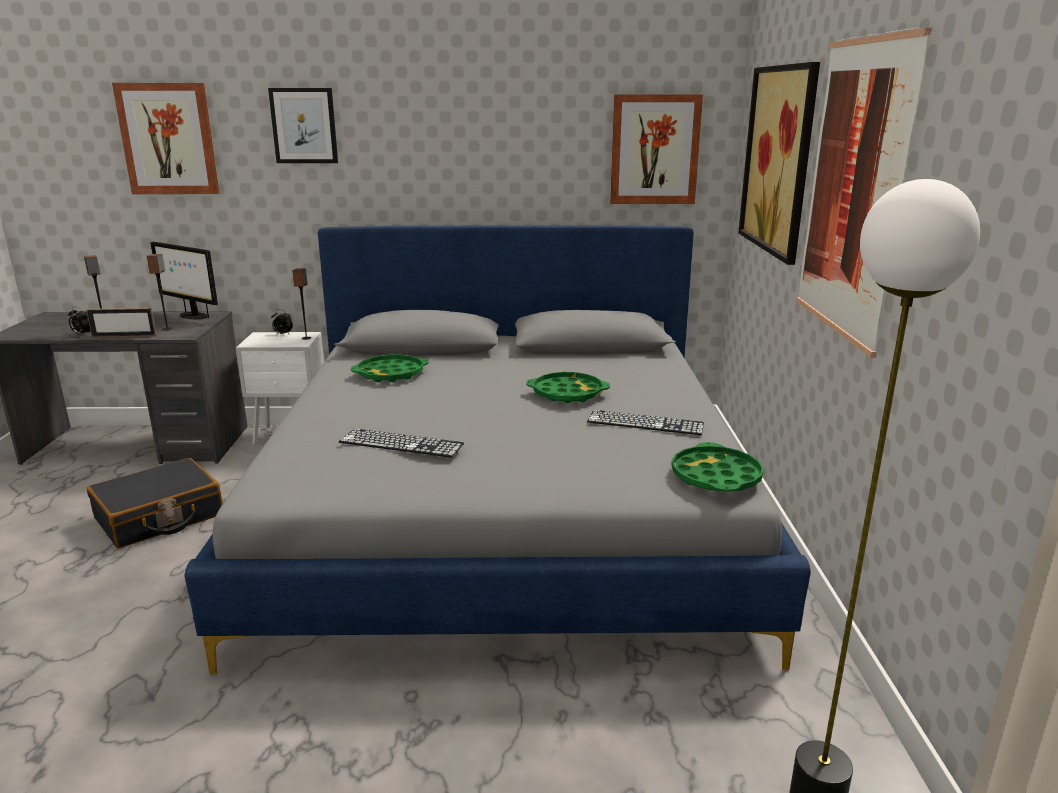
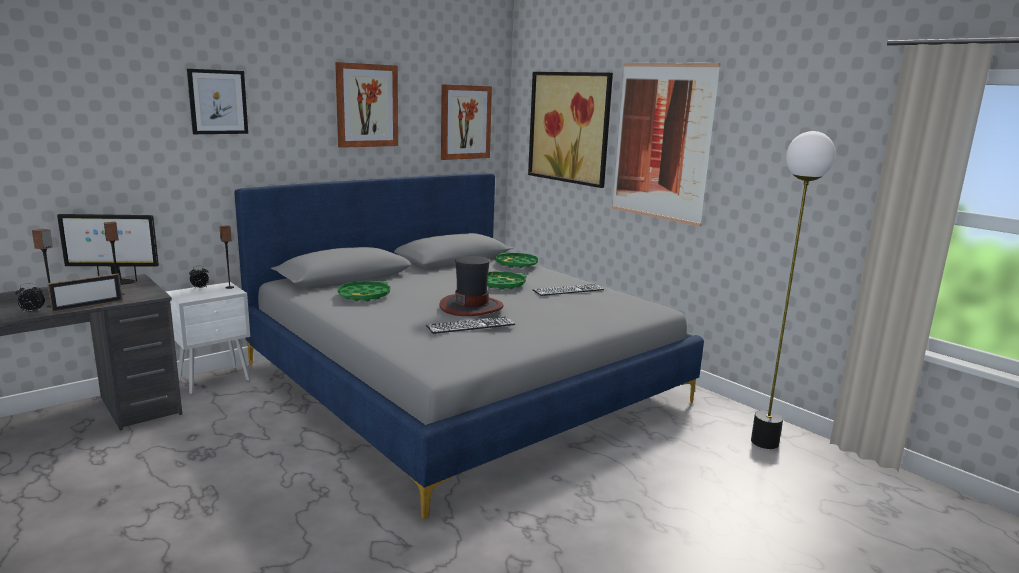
camera: 40 degrees left, 5 degrees down
black suitcase [87,458,223,548] -> none
picture [112,83,219,194] -> picture moved to [335,62,398,148]
green tray [671,442,764,492] -> green tray moved to [496,252,538,268]
none -> hat [439,256,504,316]

